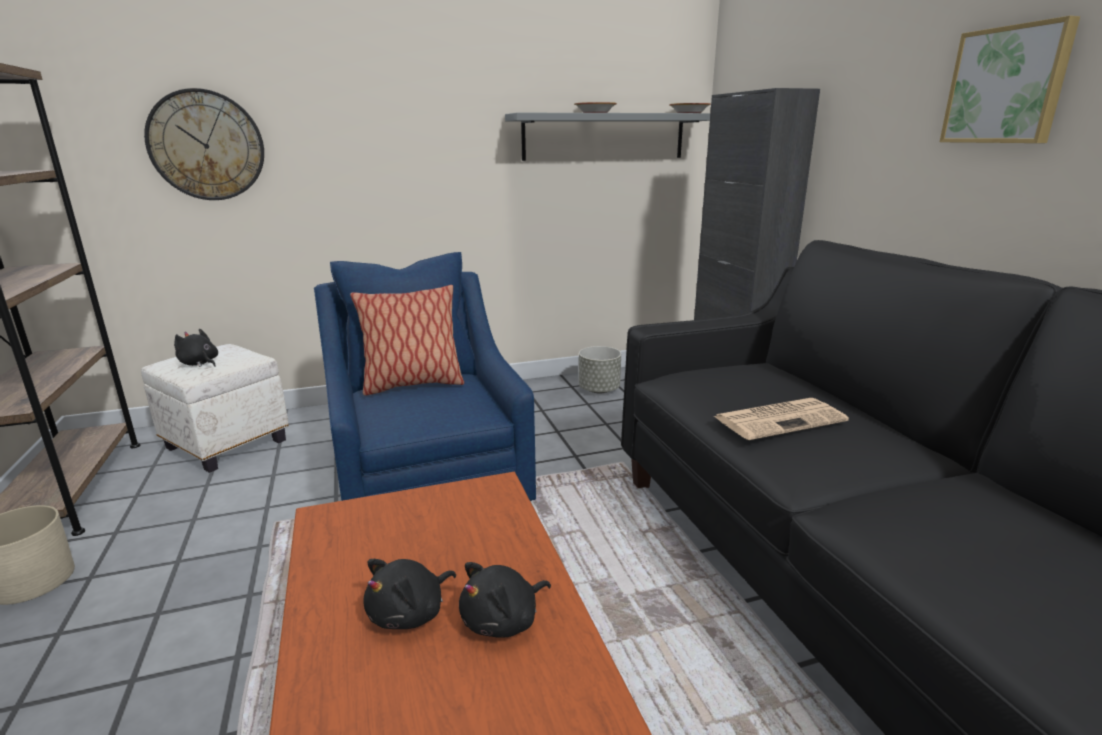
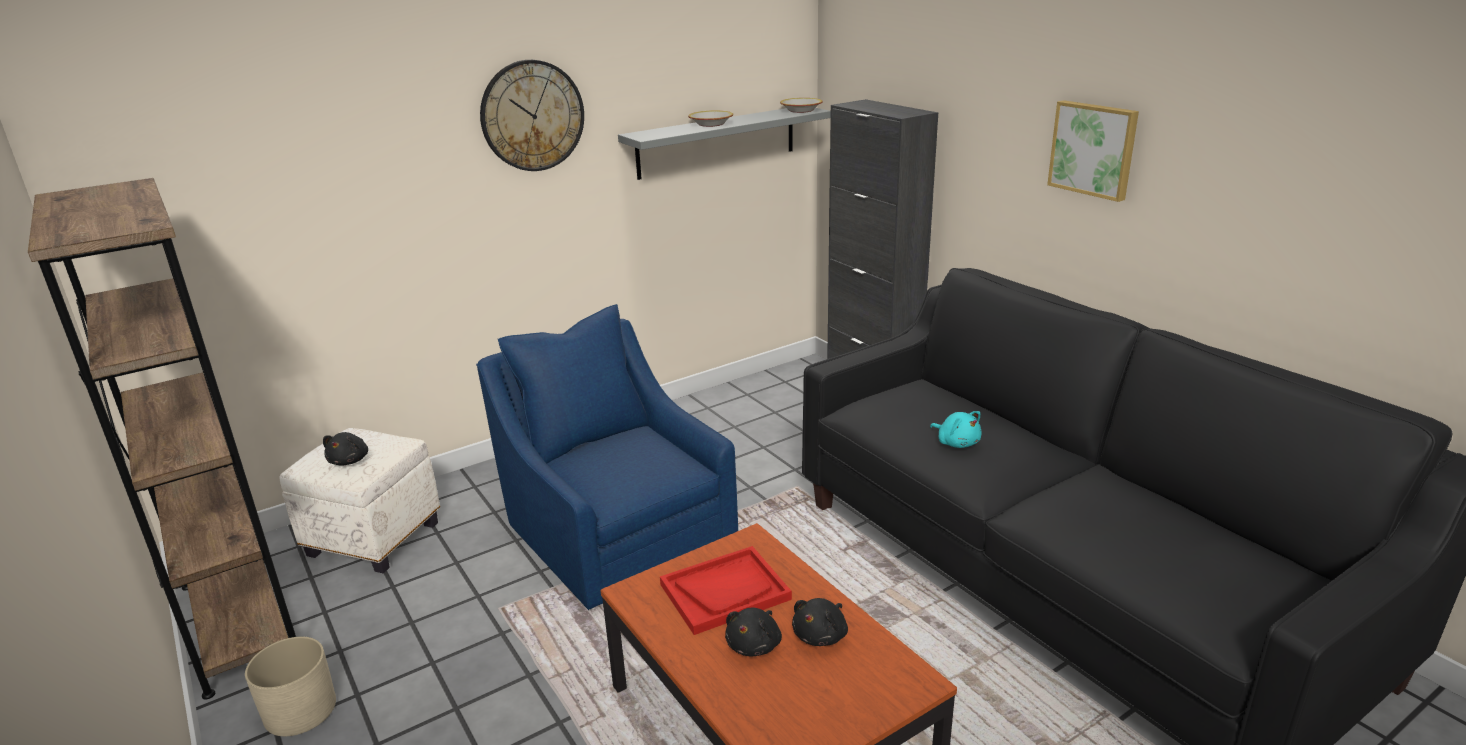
camera: 15 degrees left, 5 degrees up
wall clock [144,88,264,200] -> wall clock moved to [480,60,584,171]
black plush toy [174,329,218,367] -> black plush toy turned 105 degrees counterclockwise [323,432,368,466]
pillow [350,285,464,396] -> none
grey planter [579,346,621,394] -> none
newspaper [713,398,849,440] -> turquoise plush toy [930,411,982,448]
none -> red tray [660,546,792,635]

